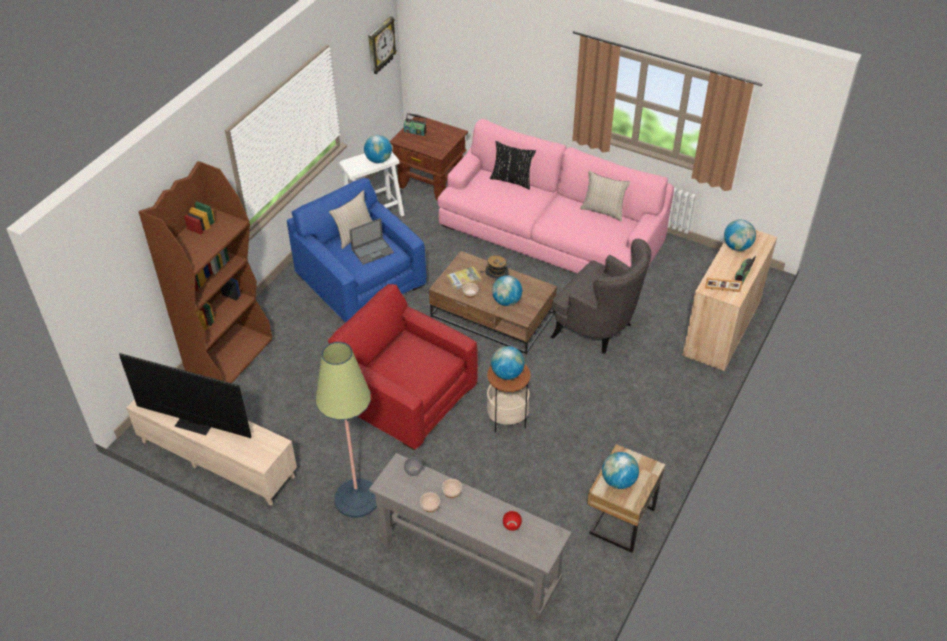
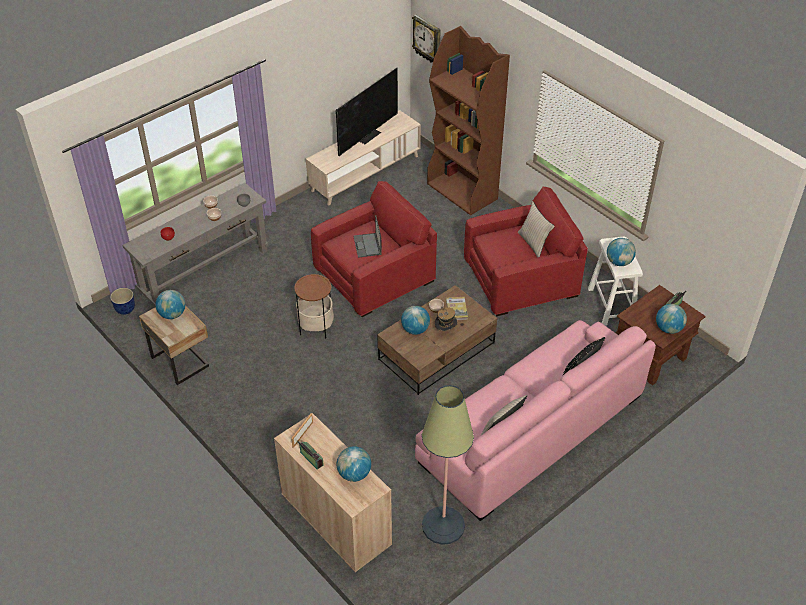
camera: 110 degrees right, 0 degrees up
blue armchair [287,178,427,323] -> red armchair [464,186,588,316]
floor lamp [316,342,377,518] -> floor lamp moved to [422,385,474,545]
laptop [350,218,394,265] -> laptop moved to [353,215,382,258]
wall clock [368,16,397,74] -> wall clock moved to [412,14,441,63]
globe [491,346,525,380] -> globe moved to [656,304,687,334]
grey armchair [551,239,651,354] -> none
none -> planter [110,288,135,315]

